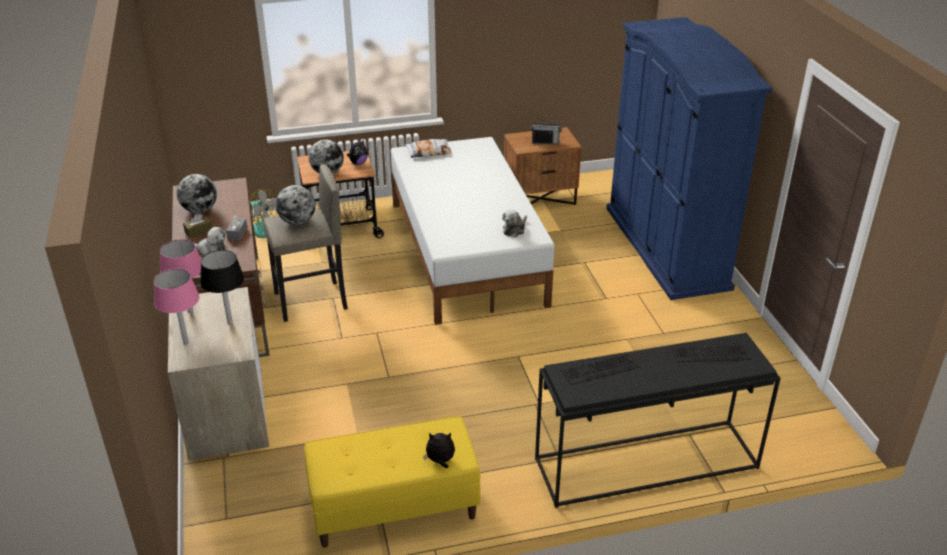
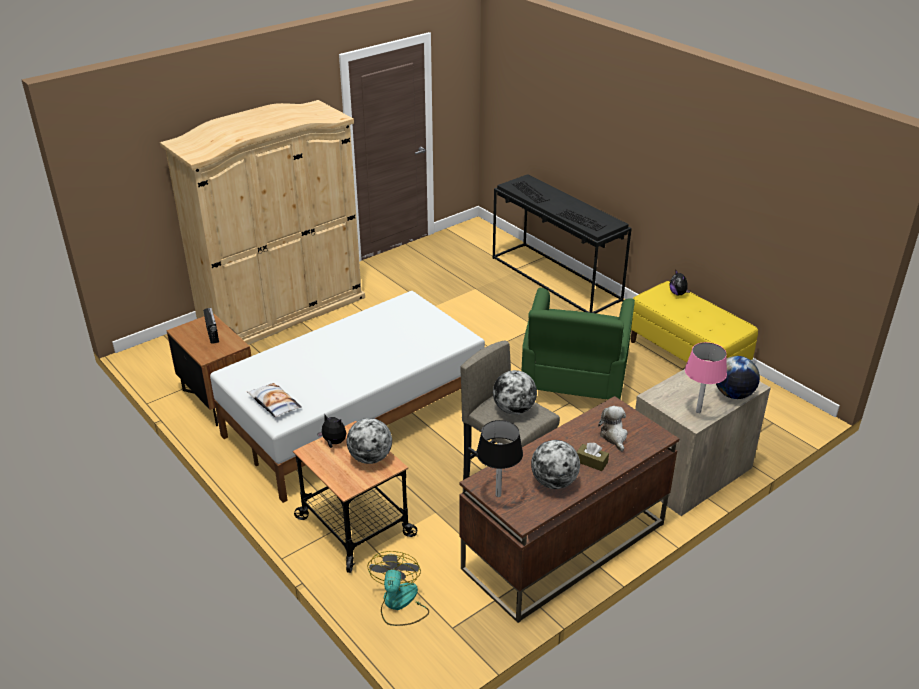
camera: 115 degrees left, 0 degrees up
pink table lamp [154,269,200,344] -> globe [716,356,760,399]
black table lamp [200,250,244,324] -> black table lamp moved to [476,420,523,497]
grey tissue box [226,215,247,240] -> none
plush toy [502,210,527,238] -> none
blue wardrobe [606,17,773,300] -> beige wardrobe [160,100,365,345]
none -> green armchair [522,288,635,399]

